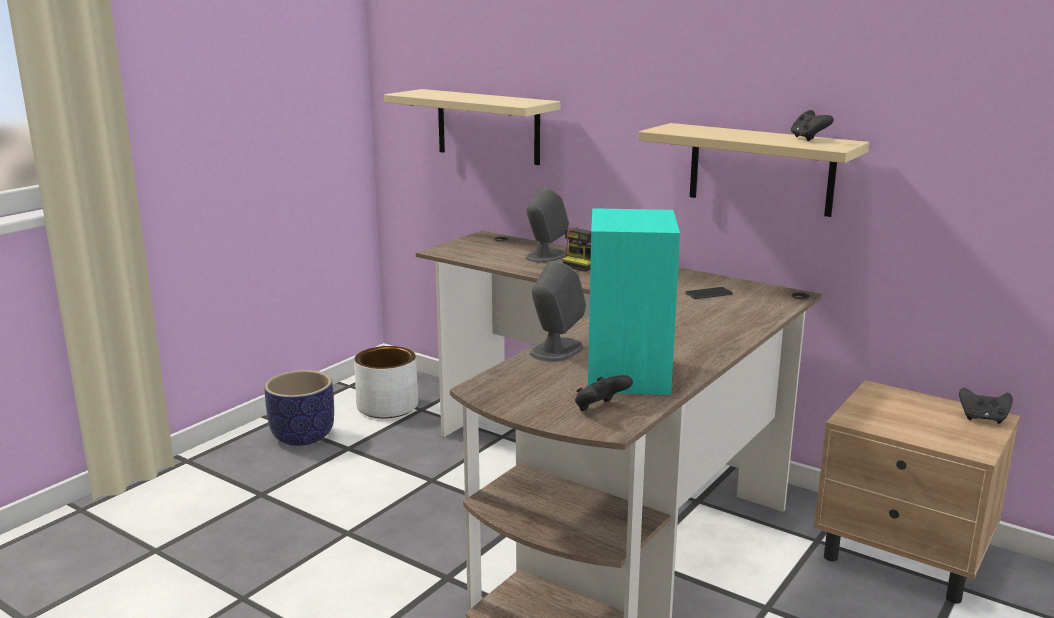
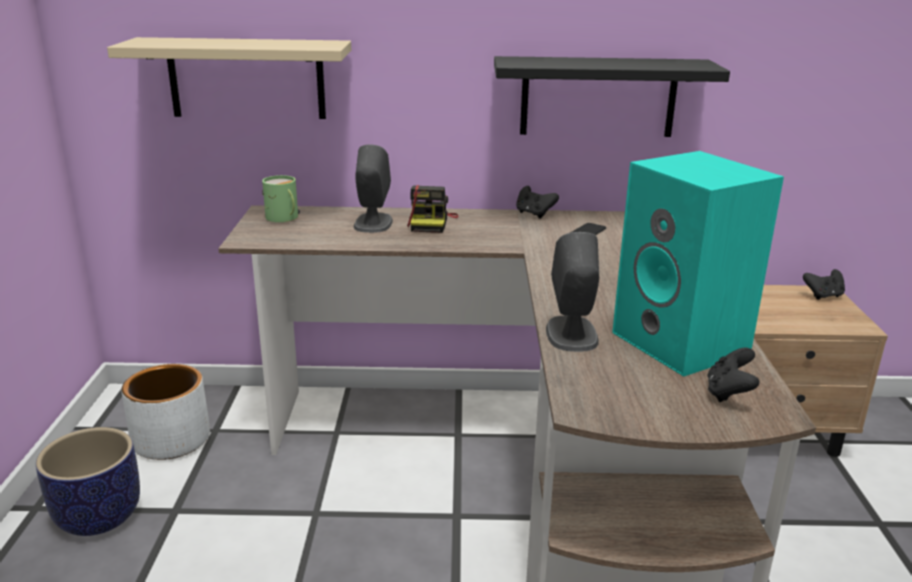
camera: 35 degrees left, 5 degrees up
beige shelf [638,123,869,217] -> black shelf [494,56,730,137]
black game controller [791,110,834,141] -> black game controller moved to [516,186,559,219]
none -> green mug [262,175,298,222]

